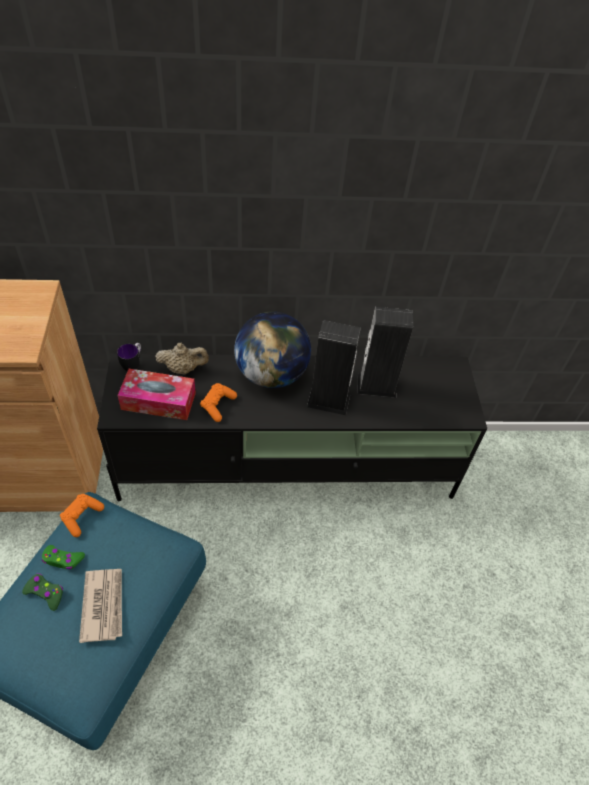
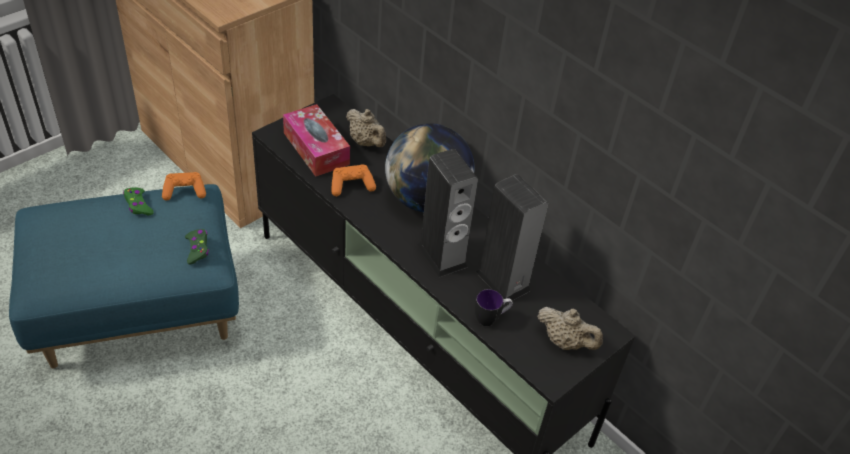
camera: 50 degrees right, 5 degrees down
green game controller [22,573,63,611] -> green game controller moved to [185,229,209,265]
newspaper [79,569,122,643] -> none
mug [117,343,141,371] -> mug moved to [475,289,513,326]
none -> beige teapot [537,307,603,350]

